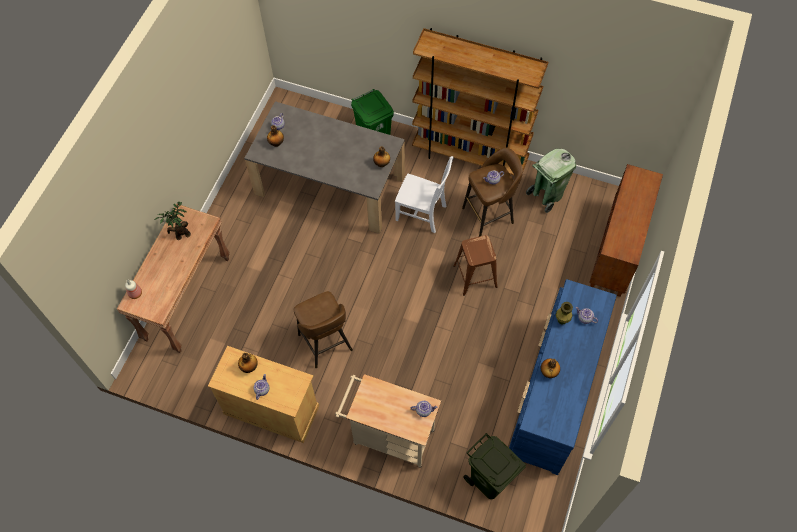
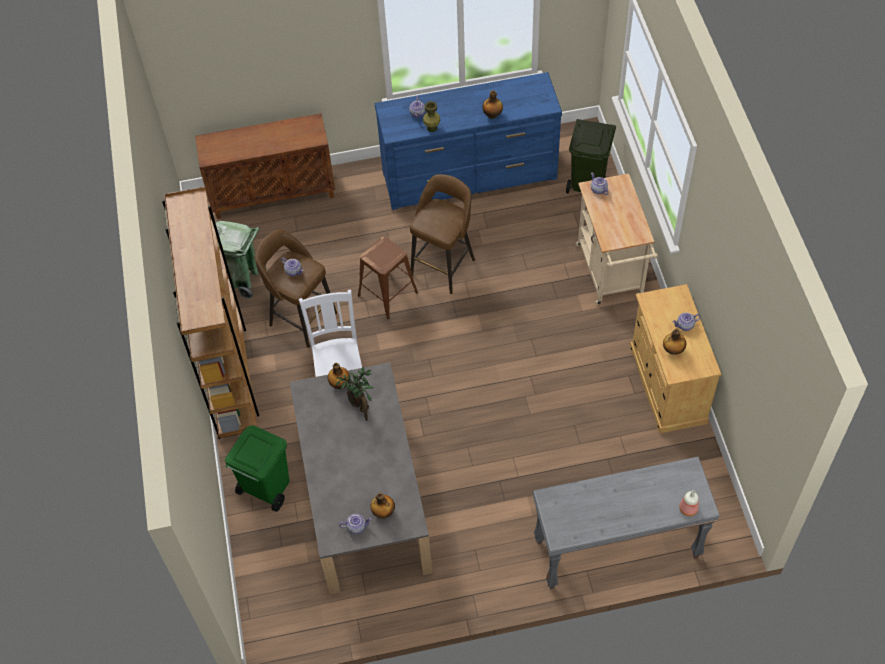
camera: 120 degrees left, 5 degrees down
brown console table [117,204,230,353] -> grey console table [533,456,720,589]
potted plant [155,202,191,240] -> potted plant moved to [336,367,374,421]
brown stool [294,291,353,368] -> brown stool moved to [410,174,475,294]

